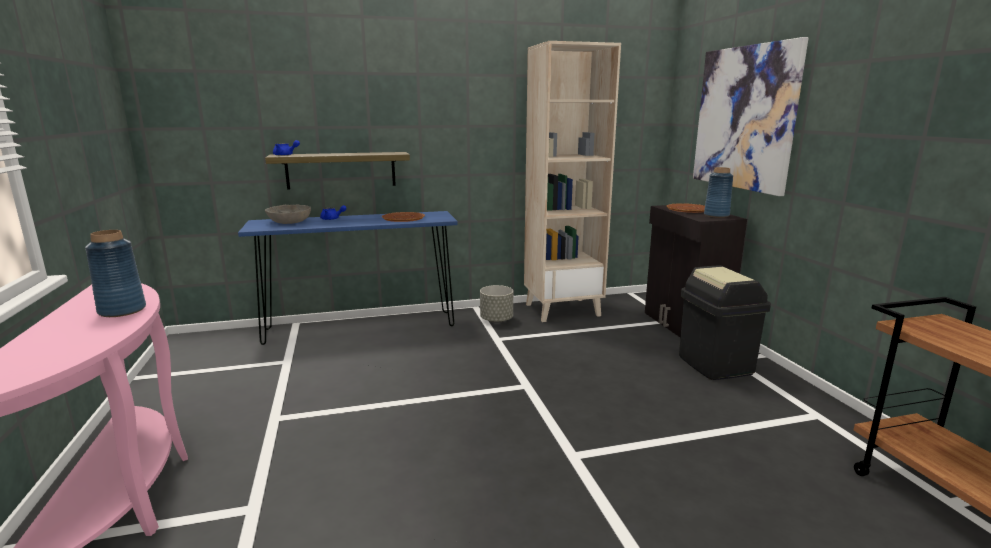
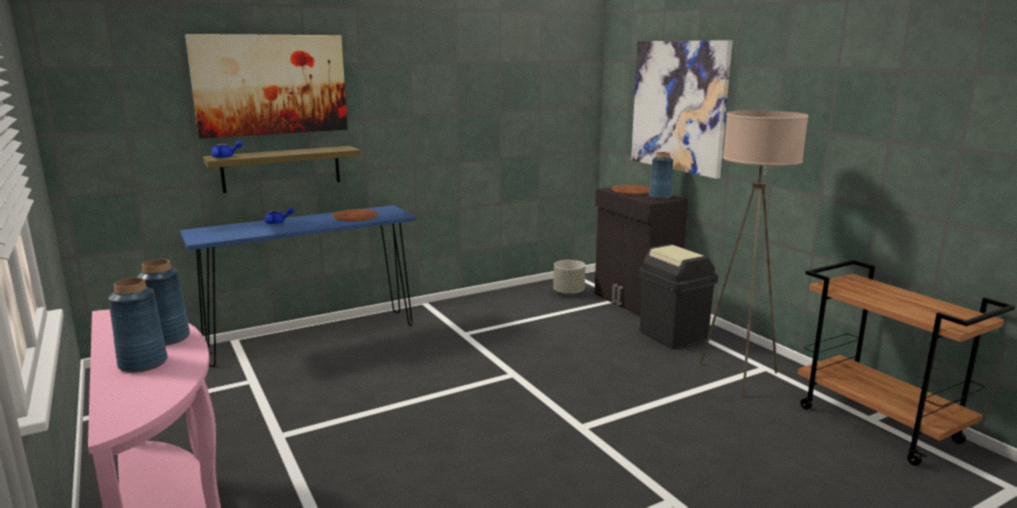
camera: 15 degrees left, 0 degrees up
grey bowl [265,205,311,224] -> none
grey planter [480,285,513,323] -> grey planter moved to [553,260,586,295]
beige bookcase [524,41,621,322] -> none
none -> blue vase [108,278,168,373]
none -> picture [185,34,348,138]
none -> beige floor lamp [700,110,809,397]

